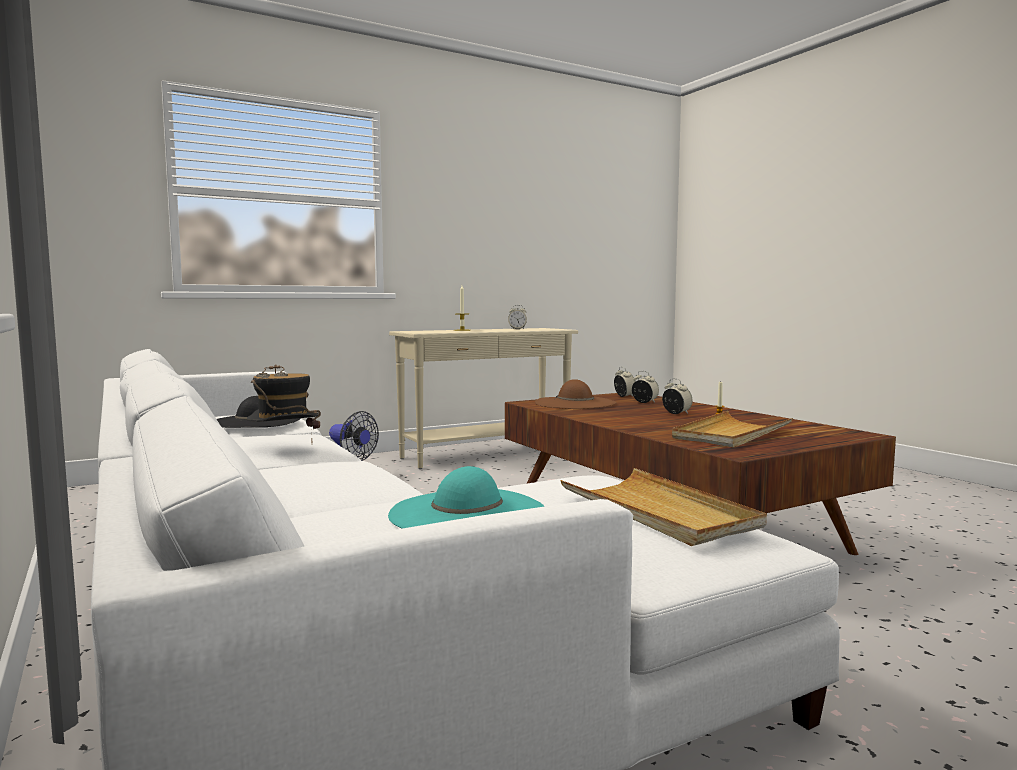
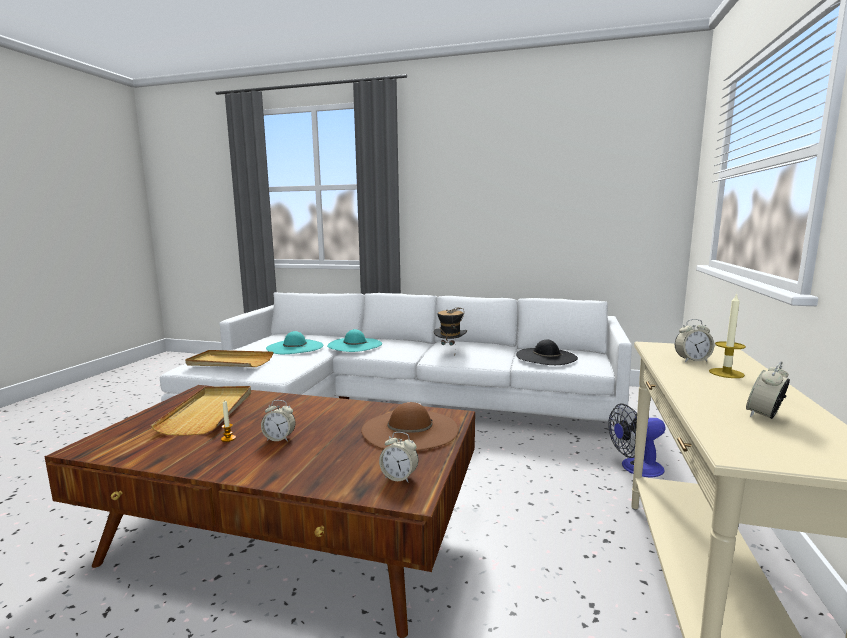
camera: 135 degrees right, 5 degrees up
alarm clock [632,371,659,403] -> alarm clock moved to [675,319,714,362]
none -> turquoise hat [327,329,382,352]

